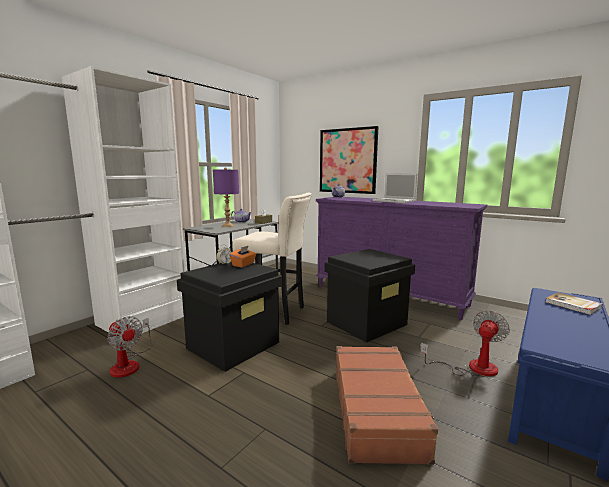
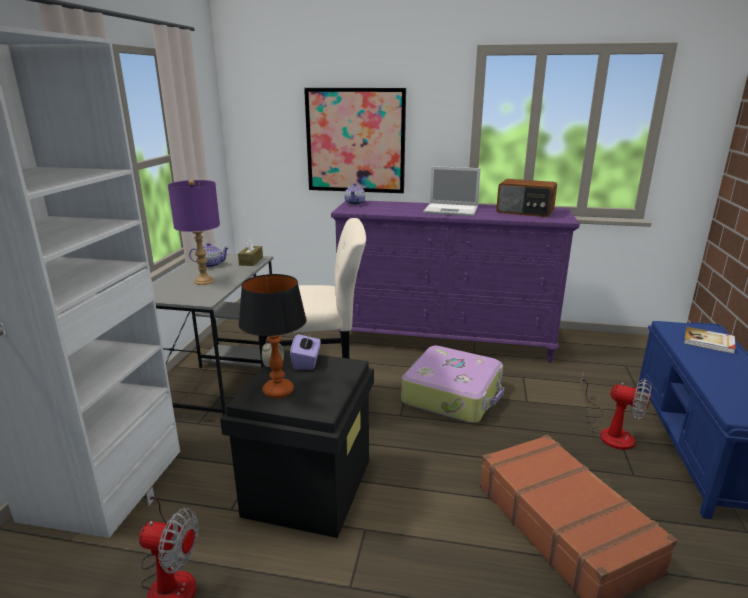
camera: 25 degrees left, 10 degrees up
orange tissue box [230,245,256,267] -> purple tissue box [290,332,321,370]
black storage box [324,249,415,343] -> suitcase [401,346,504,423]
fan [420,310,510,377] -> fan turned 105 degrees clockwise [581,373,652,450]
none -> table lamp [238,274,307,398]
none -> radio [496,179,557,217]

